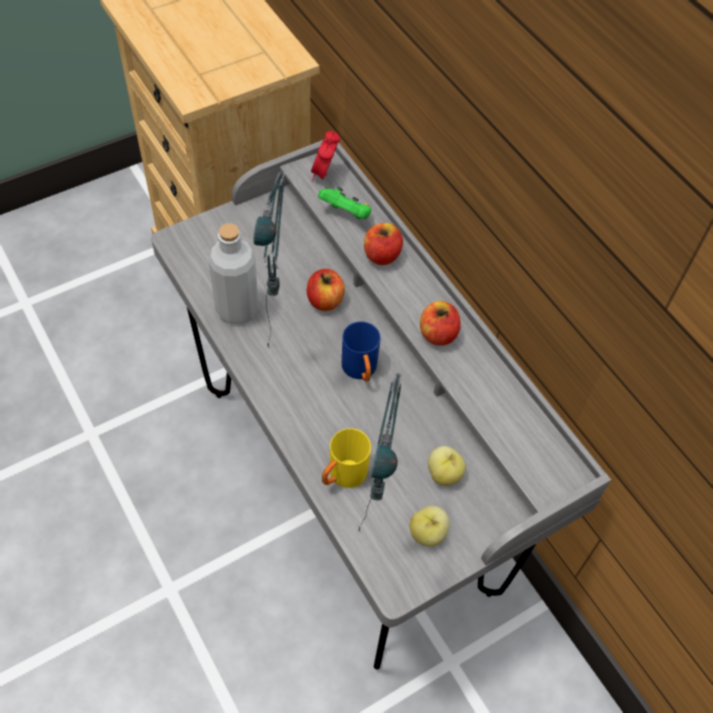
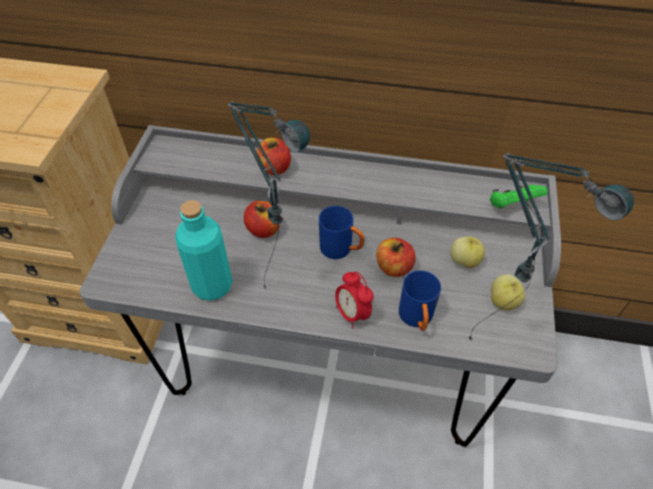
camera: 45 degrees left, 5 degrees down
grey bottle [209,223,258,324] -> turquoise bottle [175,200,233,301]
alarm clock [311,131,340,181] -> alarm clock moved to [335,271,374,328]
green game controller [318,187,371,219] -> green game controller moved to [489,185,548,209]
yellow mug [322,428,371,488] -> blue mug [399,270,441,331]
apple [420,301,461,346] -> apple moved to [376,238,416,277]

